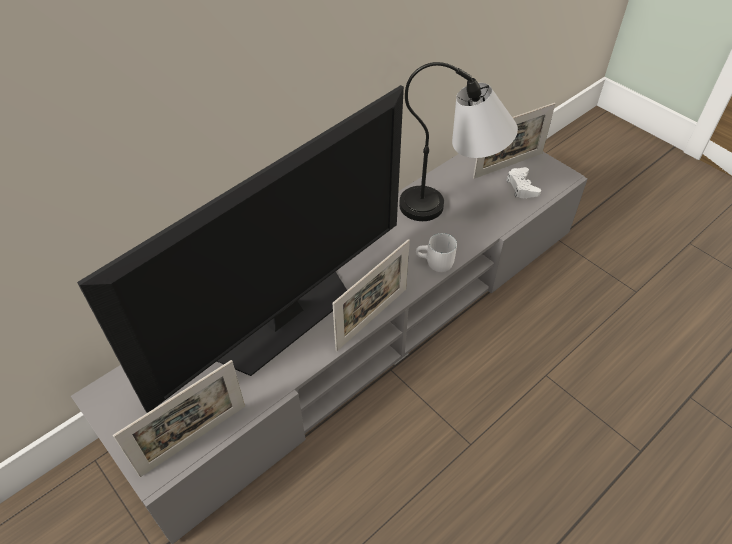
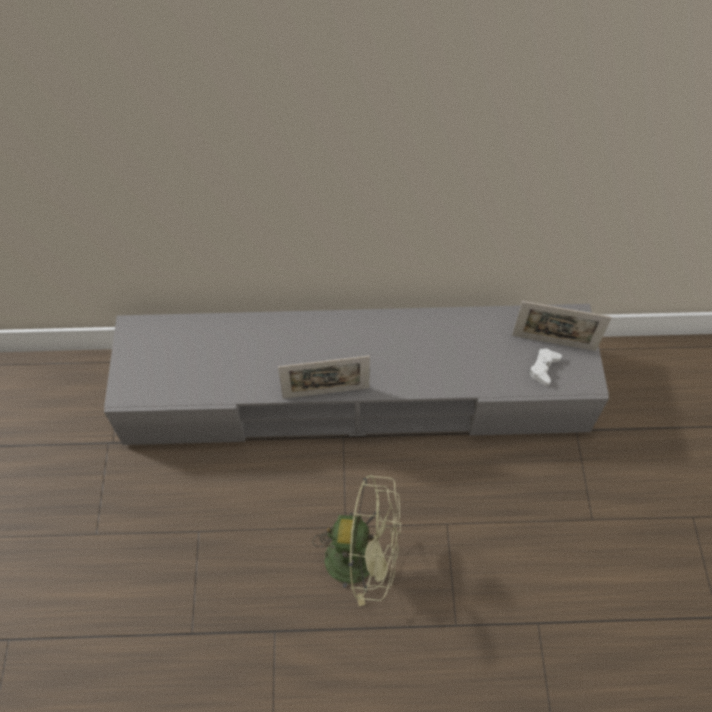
camera: 40 degrees right, 10 degrees up
television [77,85,404,413] -> none
picture frame [113,360,245,477] -> none
table lamp [399,62,518,221] -> none
white mug [416,233,457,272] -> none
none -> green fan [312,475,401,606]

